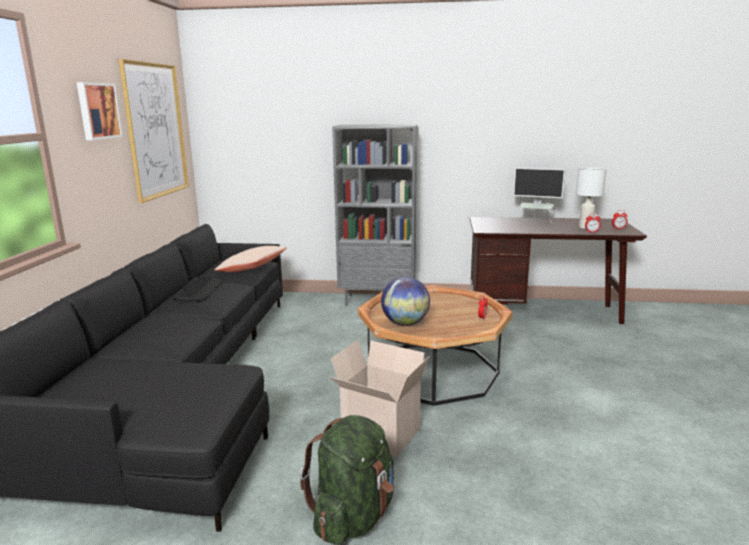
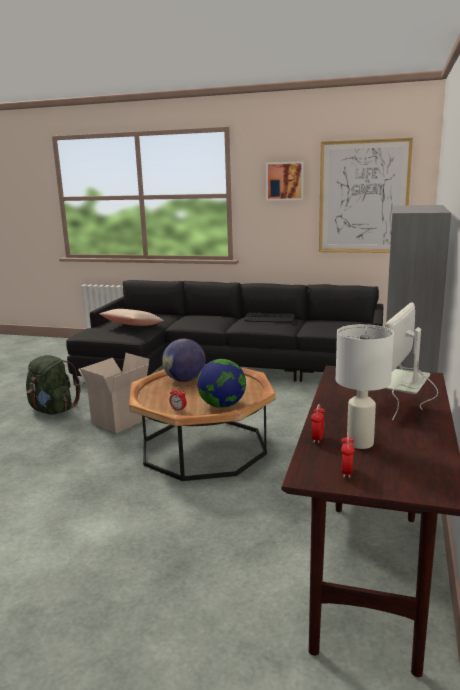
camera: 100 degrees right, 0 degrees up
beige pillow [215,246,287,272] -> beige pillow moved to [100,309,164,326]
none -> globe [197,359,246,408]

